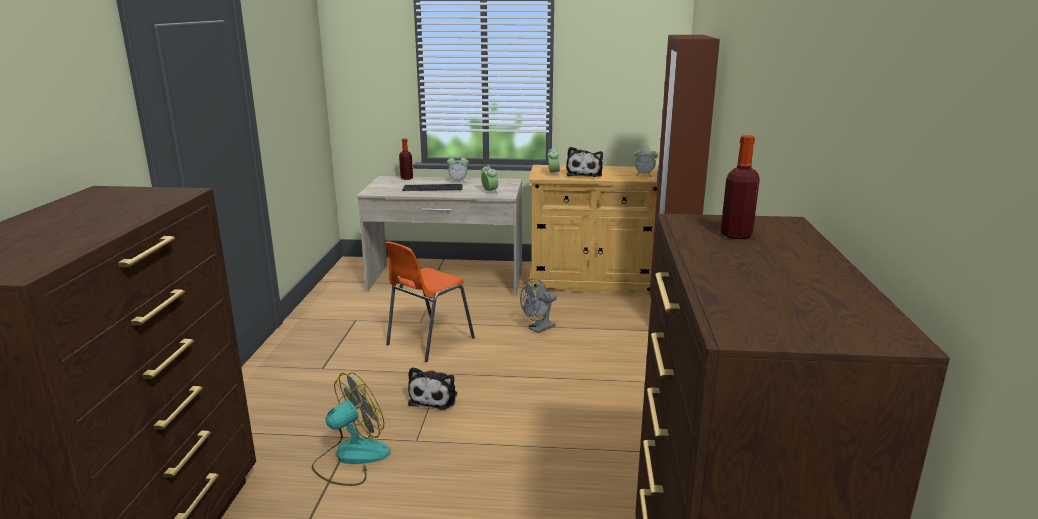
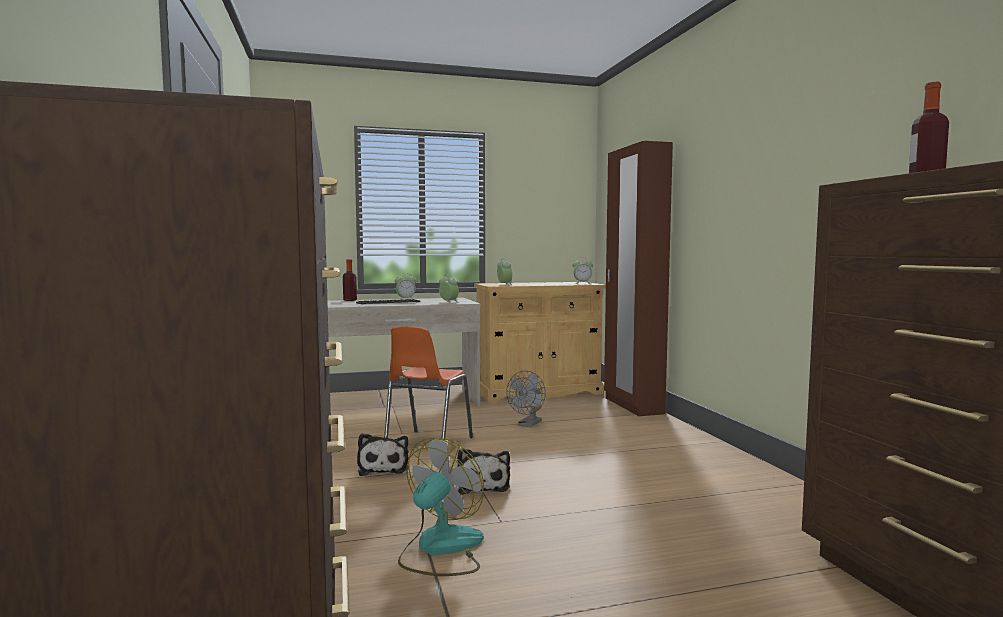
camera: 20 degrees left, 15 degrees down
plush toy [566,147,603,177] -> plush toy moved to [357,433,409,476]

